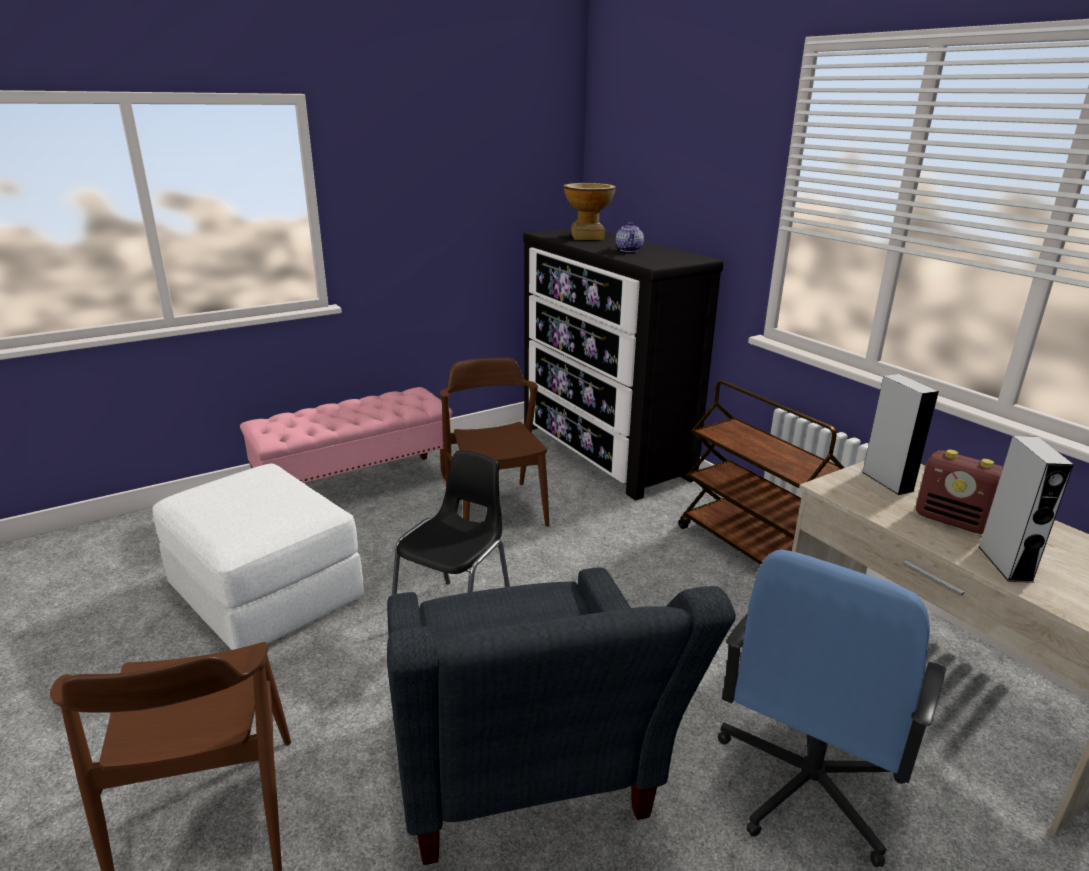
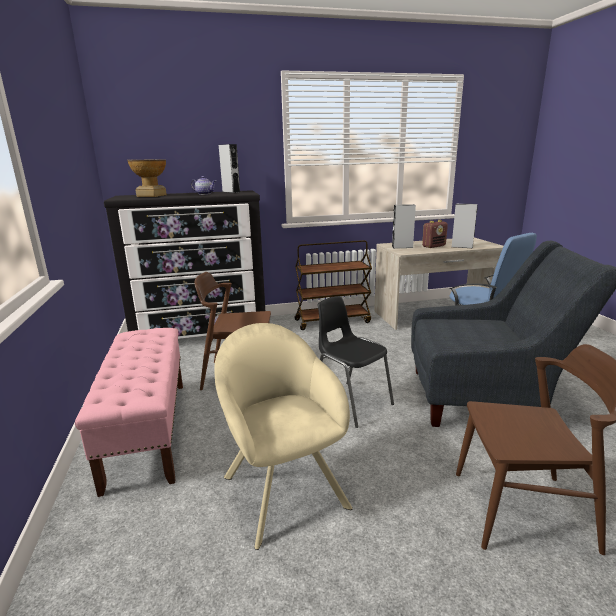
camera: 70 degrees left, 5 degrees down
white ottoman [152,464,364,650] -> beige armchair [214,323,353,550]
none -> grey speaker [219,144,240,193]

